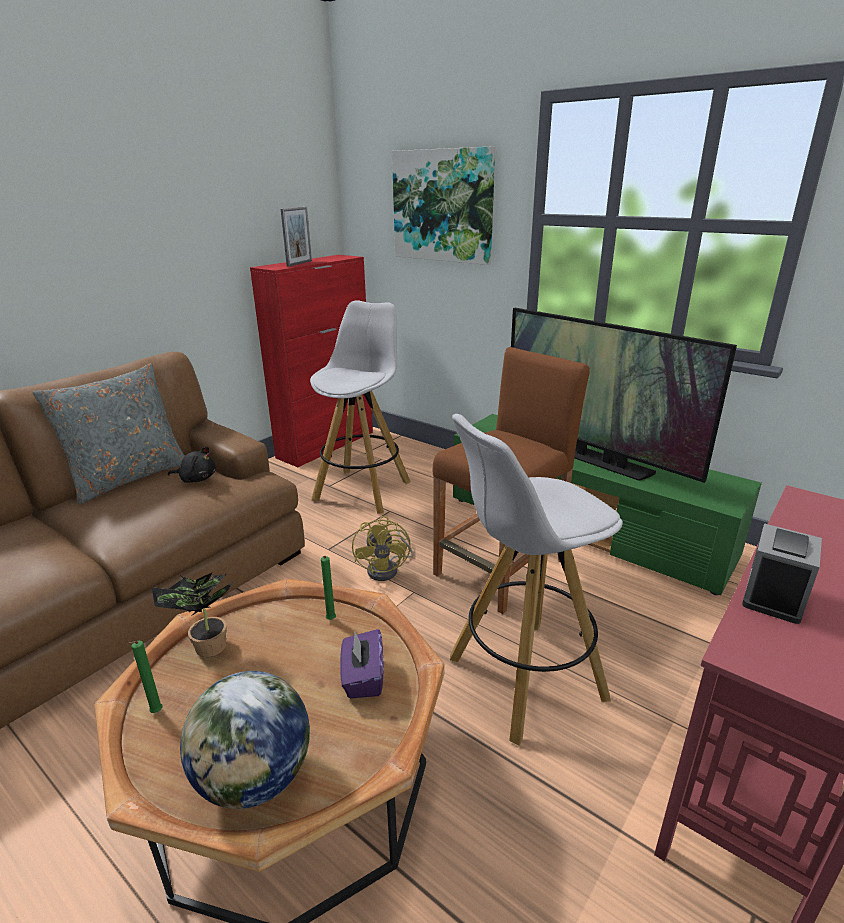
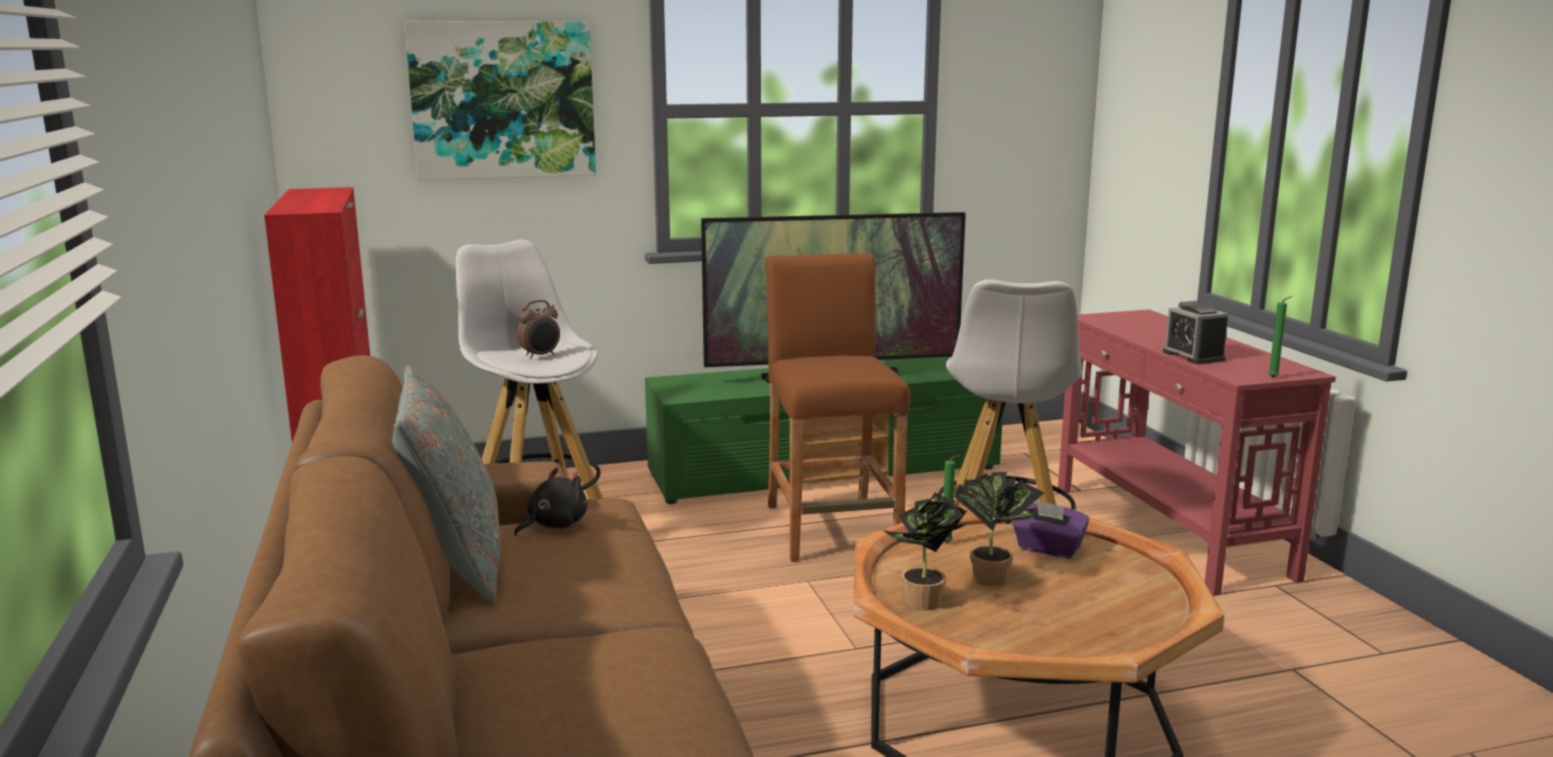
camera: 55 degrees left, 10 degrees down
green candle [127,641,163,713] -> green candle moved to [1268,296,1292,378]
globe [180,671,310,809] -> none
picture frame [281,207,312,267] -> none
yellow fan [352,516,413,581] -> none
none -> alarm clock [517,300,560,359]
none -> potted plant [954,472,1045,586]

